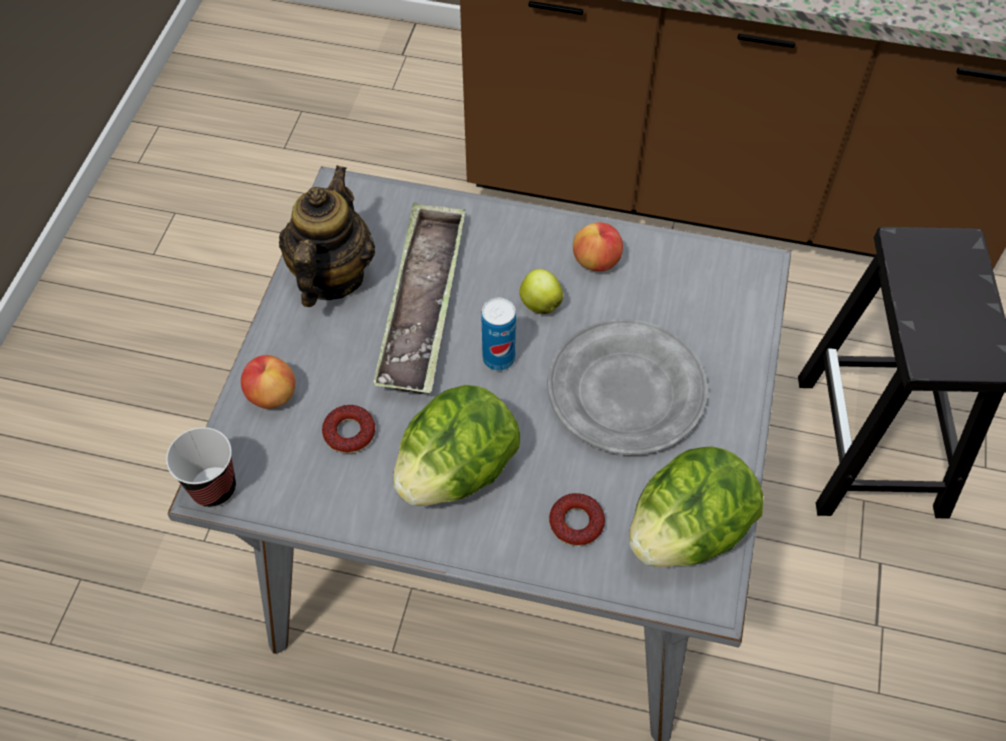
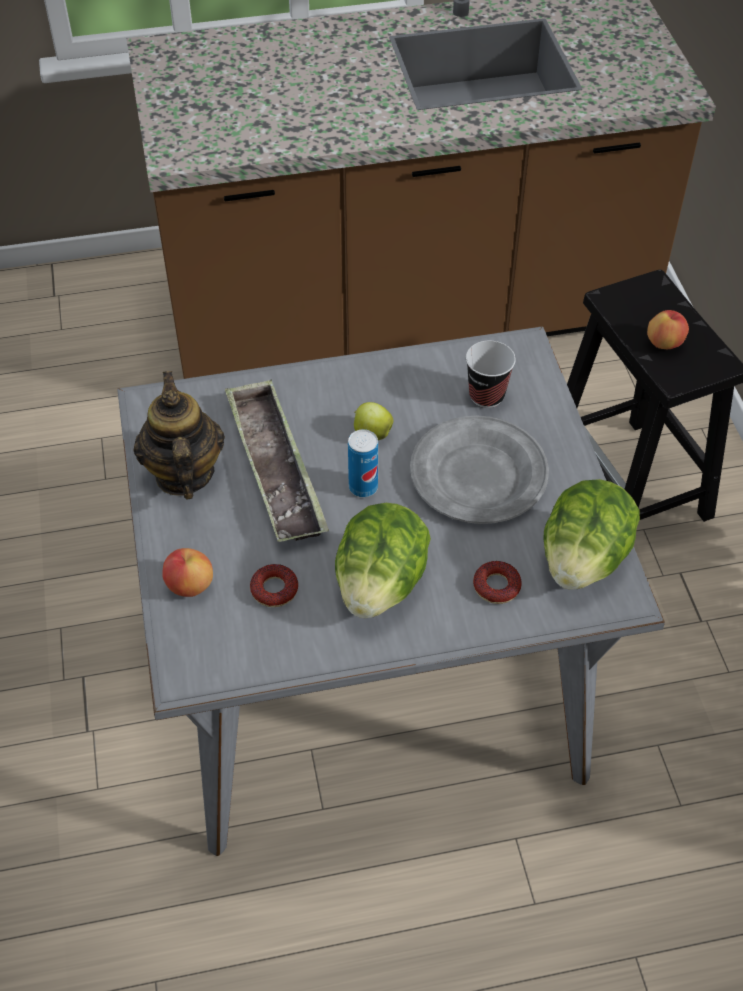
camera: 25 degrees left, 5 degrees down
cup [166,427,236,507] -> cup moved to [466,341,516,408]
apple [573,222,623,271] -> apple moved to [647,310,689,349]

